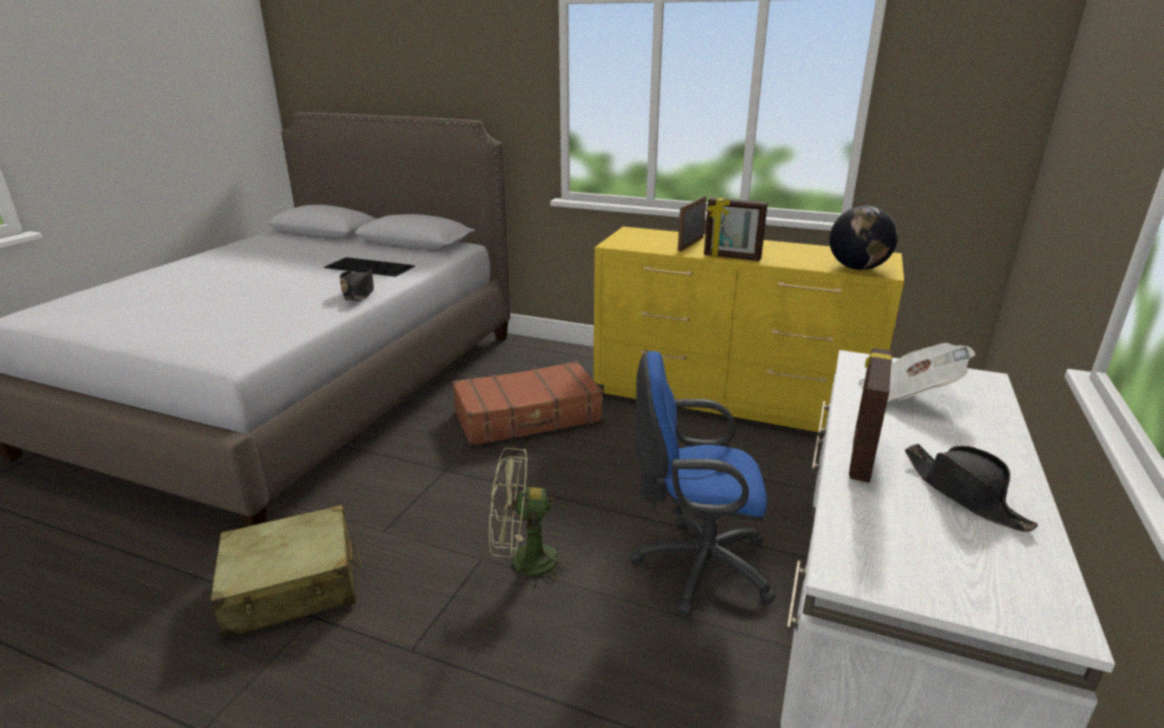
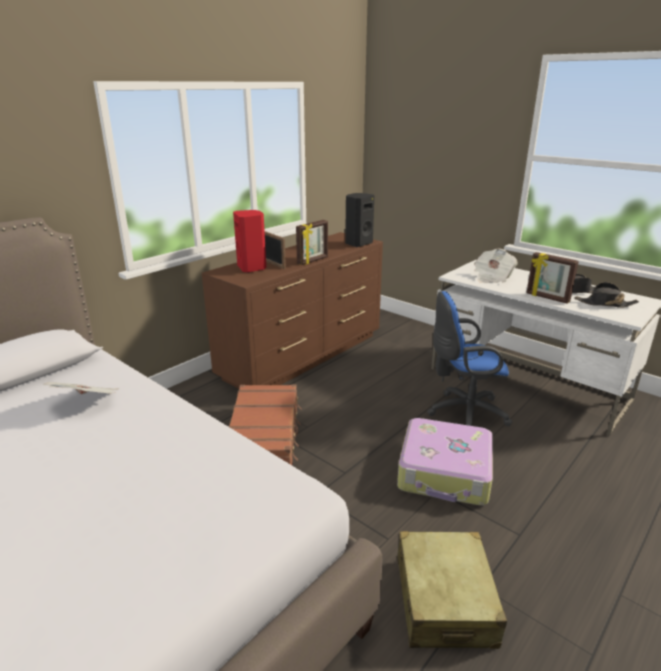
camera: 70 degrees left, 0 degrees up
keyboard [324,257,415,277] -> newspaper [43,382,120,394]
black hat [340,268,374,301] -> black hat moved to [575,282,639,308]
green fan [489,448,573,589] -> suitcase [397,418,493,505]
yellow dresser [594,226,904,432] -> brown dresser [202,232,383,389]
blue office chair [630,351,776,616] -> blue office chair turned 60 degrees clockwise [427,291,512,426]
globe [829,206,898,270] -> black speaker [345,193,374,247]
none -> red speaker [233,210,266,273]

